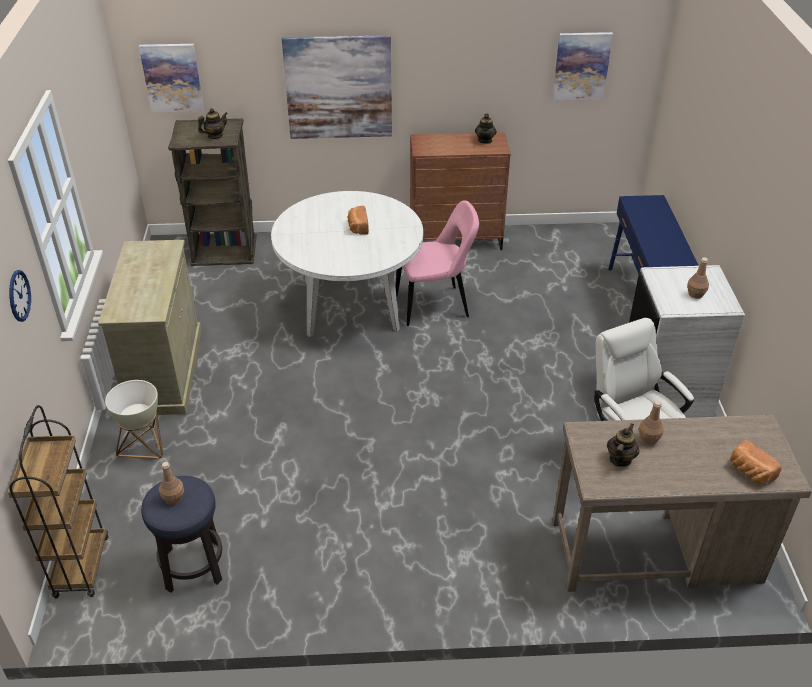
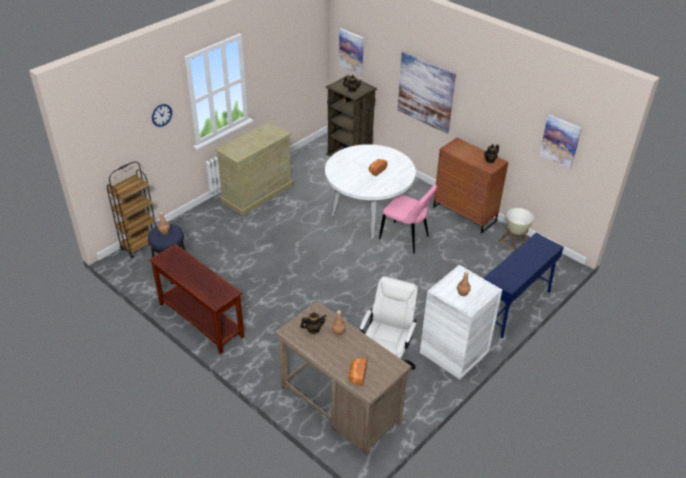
camera: 45 degrees right, 0 degrees up
planter [105,380,163,458] -> planter moved to [499,208,534,251]
none -> brown console table [149,244,245,354]

